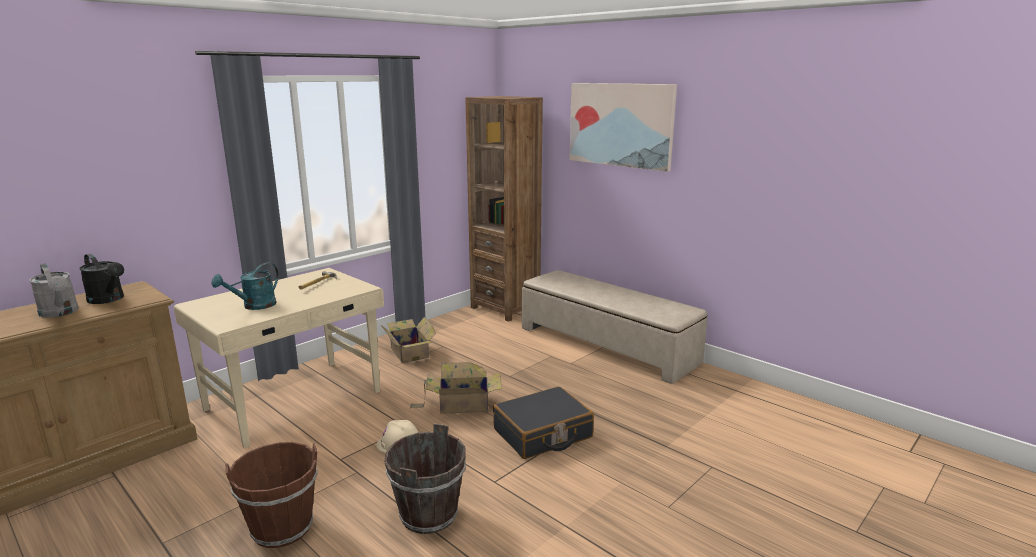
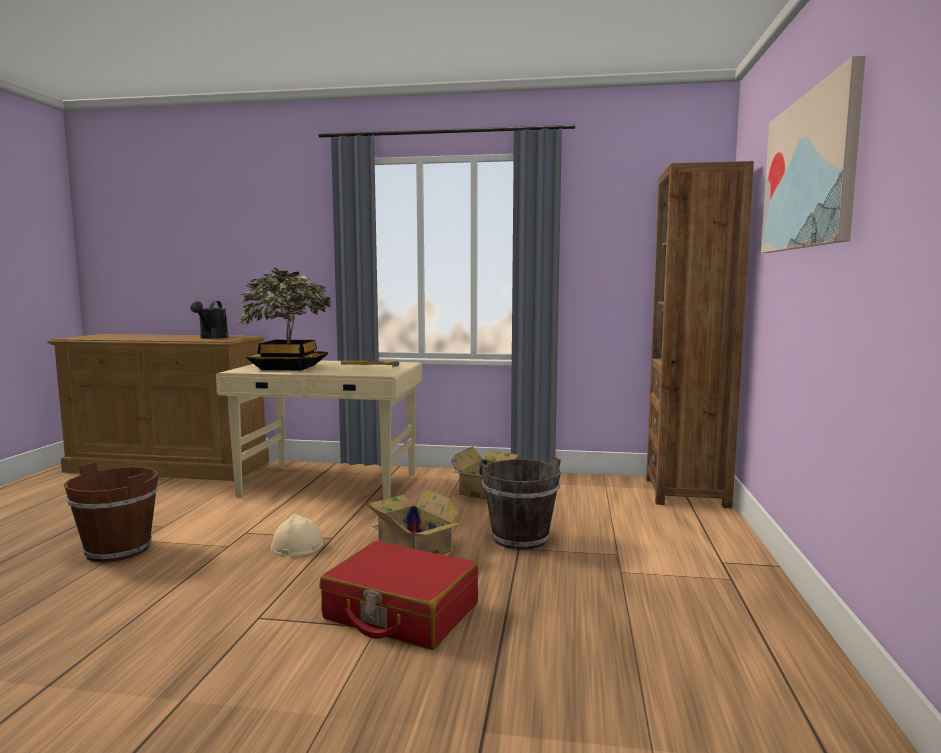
camera: 55 degrees right, 10 degrees down
grey watering can [29,263,79,318] -> none
turquoise watering can [212,262,279,310] -> potted plant [237,267,331,370]
brown bucket [384,424,466,534] -> brown bucket moved to [481,456,561,550]
black suitcase [493,386,594,459] -> red suitcase [319,541,479,650]
beige bench [522,270,707,384] -> none

